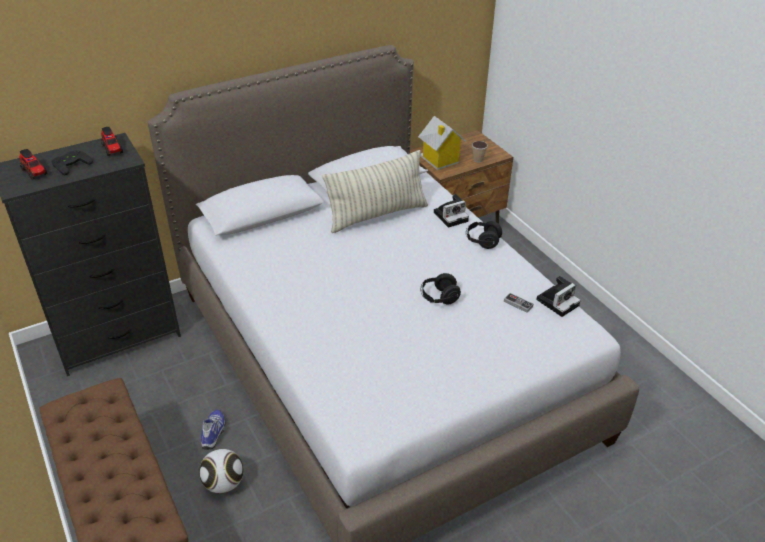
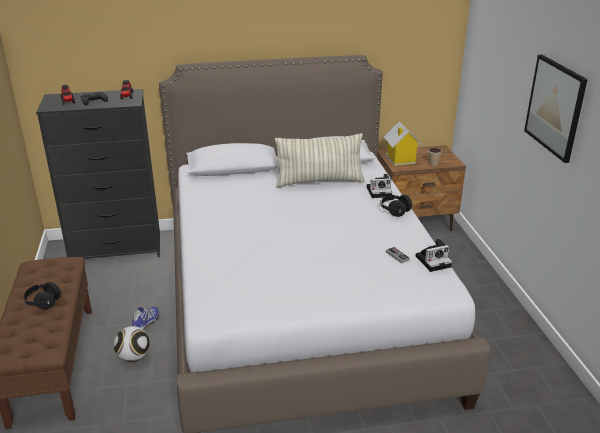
camera: 20 degrees right, 10 degrees down
black headphones [421,273,461,305] -> black headphones moved to [23,282,61,309]
none -> picture [524,54,588,163]

